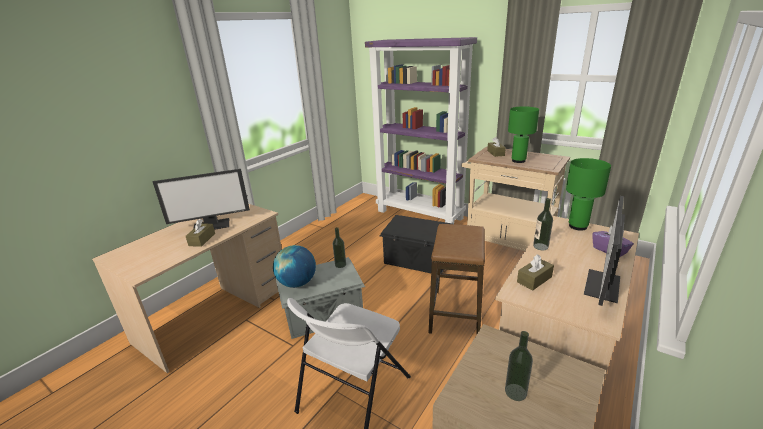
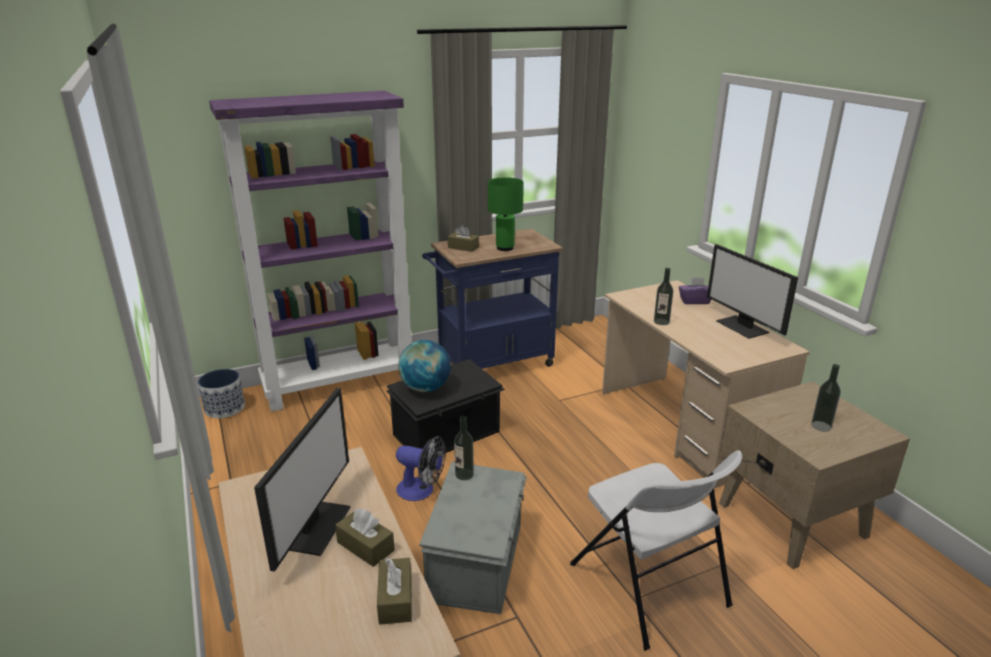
camera: 60 degrees left, 0 degrees up
globe [273,245,316,288] -> globe moved to [398,340,451,392]
stool [429,224,485,335] -> none
beige cart [461,146,570,251] -> blue cart [422,229,563,369]
brown tissue box [517,254,554,290] -> brown tissue box moved to [377,558,412,625]
green table lamp [566,158,611,231] -> none
none -> planter [198,369,245,418]
none -> fan [396,436,446,501]

